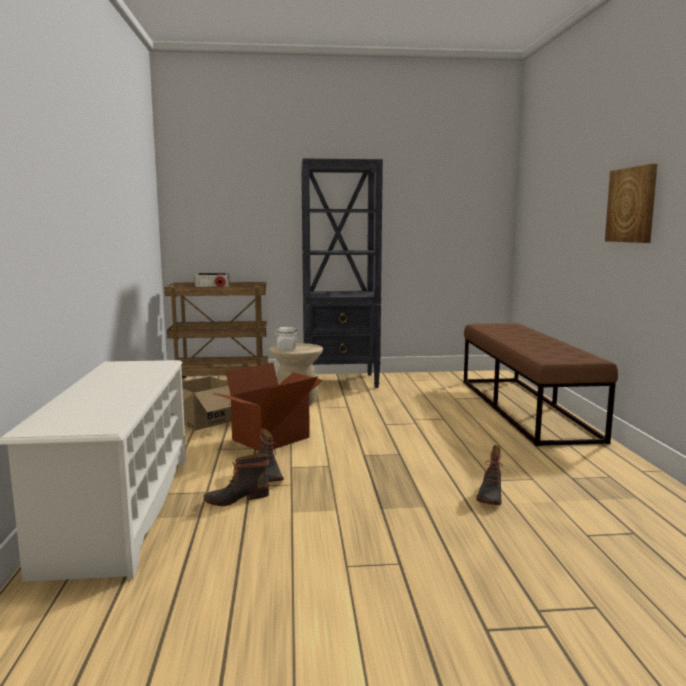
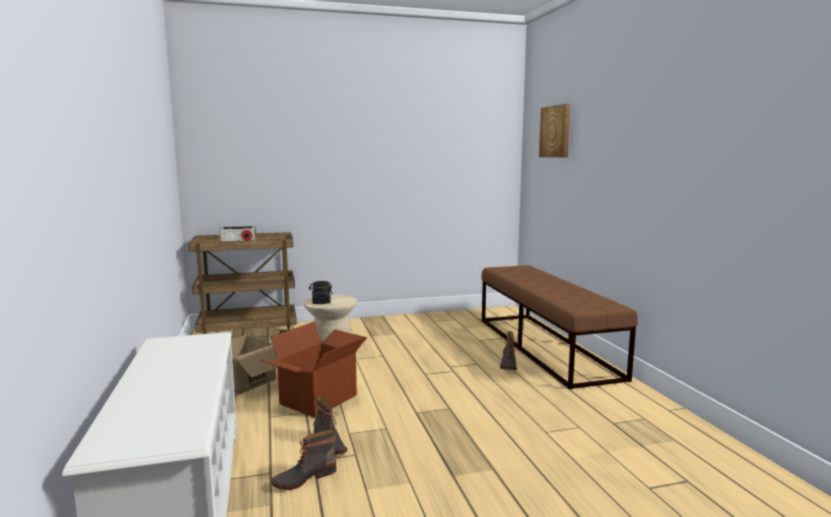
camera: 10 degrees left, 0 degrees up
white jar [274,327,298,350] -> black jar [309,281,333,304]
black bookcase [301,158,383,388] -> none
boot [476,445,503,505] -> boot moved to [500,331,517,370]
picture [605,164,657,243] -> picture moved to [539,104,570,157]

